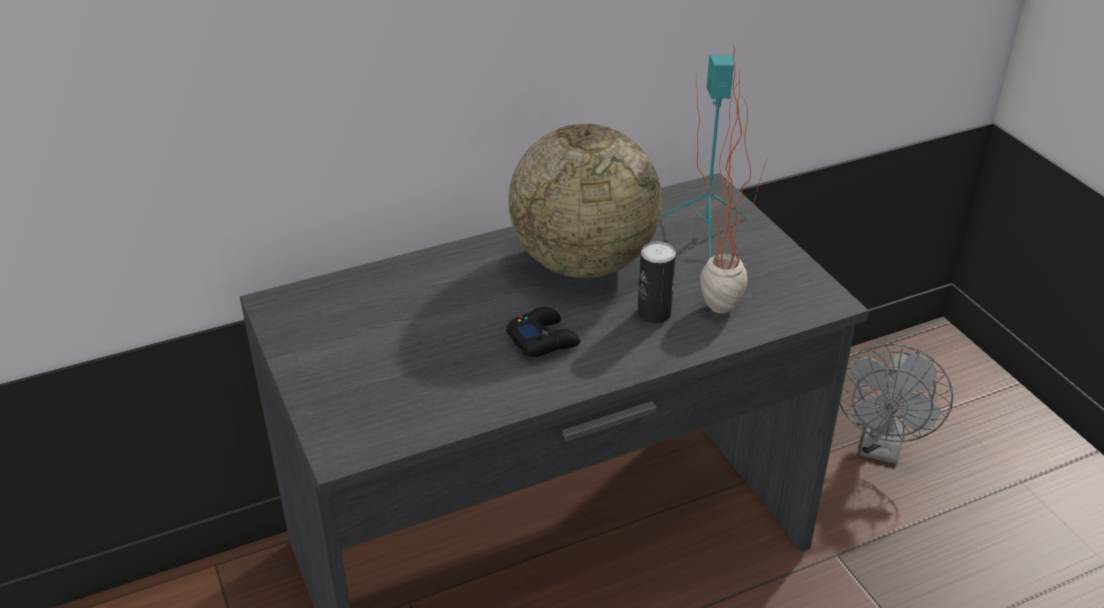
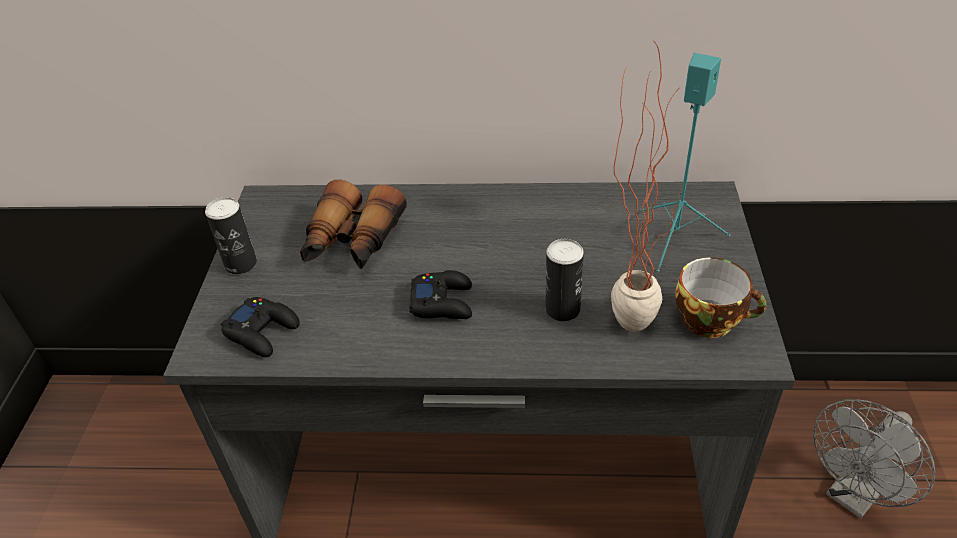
camera: 30 degrees right, 5 degrees up
globe [508,124,662,278] -> none
none -> can [205,197,257,274]
none -> black game controller [221,297,300,357]
none -> binoculars [300,180,407,269]
none -> cup [675,257,766,338]

